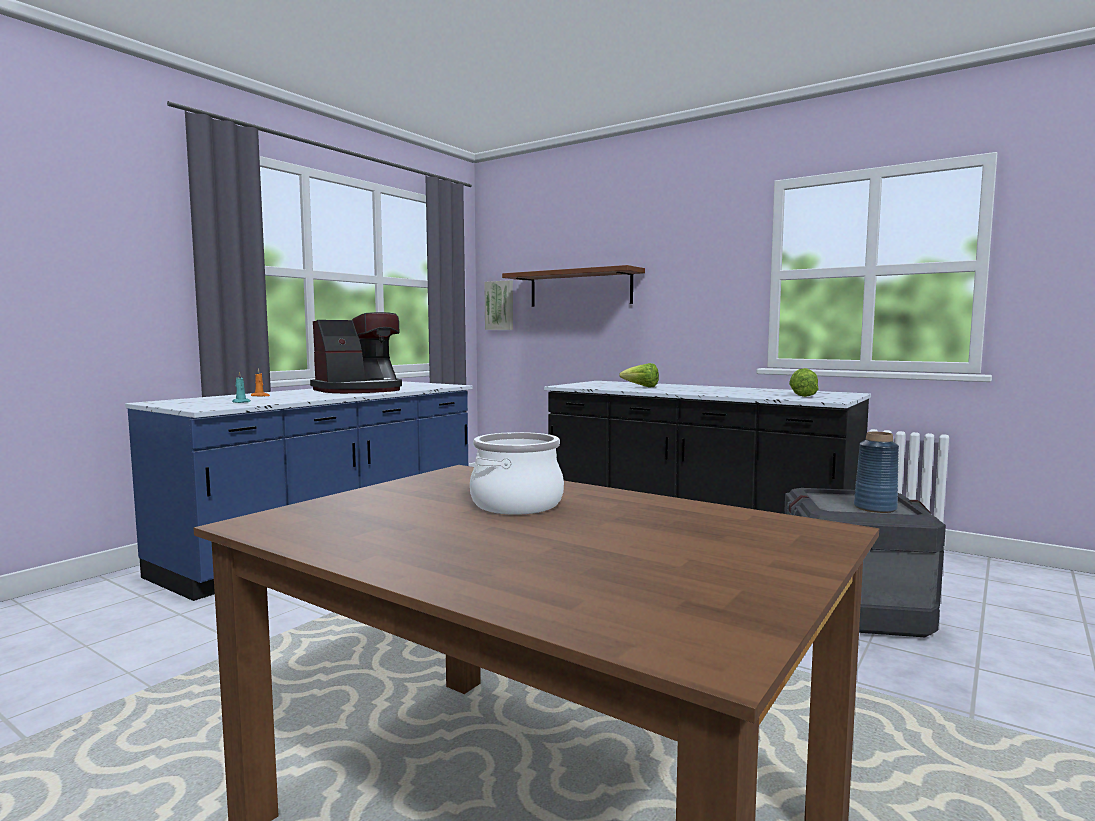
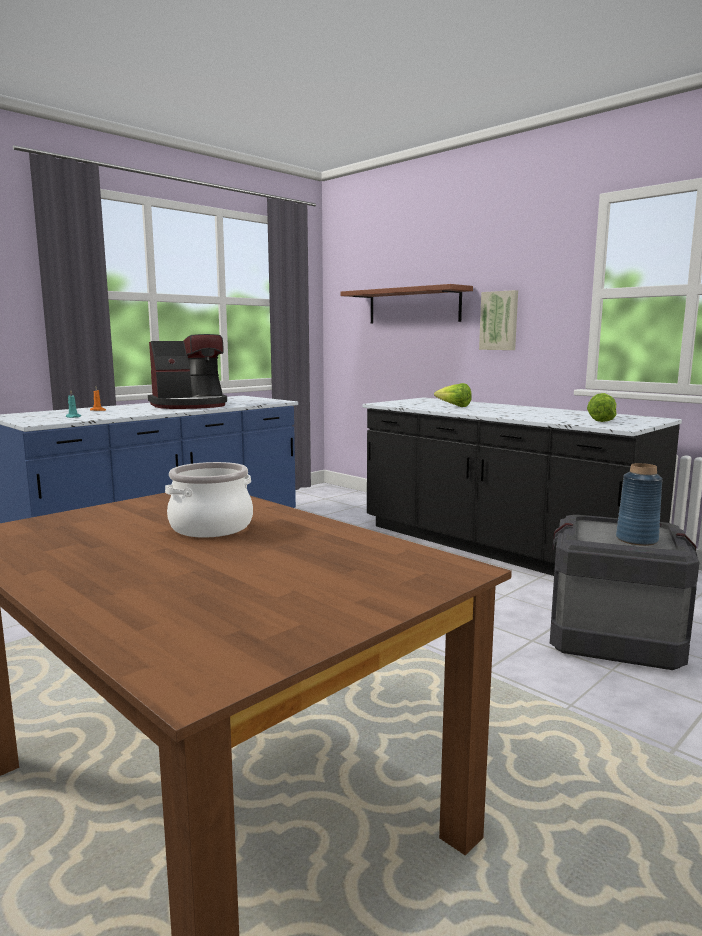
camera: 10 degrees right, 5 degrees up
picture [484,280,513,330] -> picture moved to [479,290,518,350]

